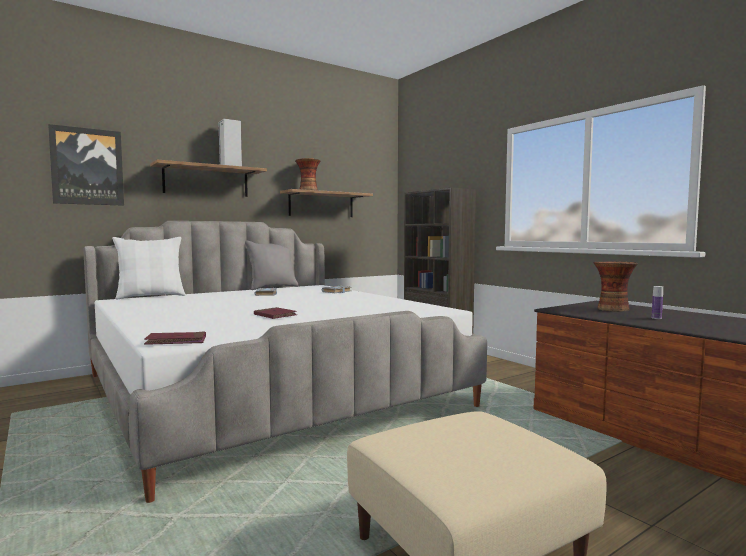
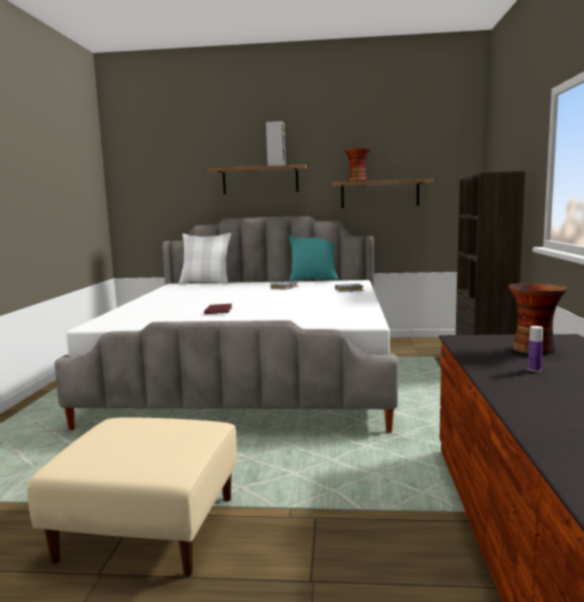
camera: 40 degrees right, 5 degrees up
picture [48,124,124,206] -> none
red book [144,331,206,345] -> none
grey pillow [245,240,299,290] -> turquoise pillow [289,235,338,282]

